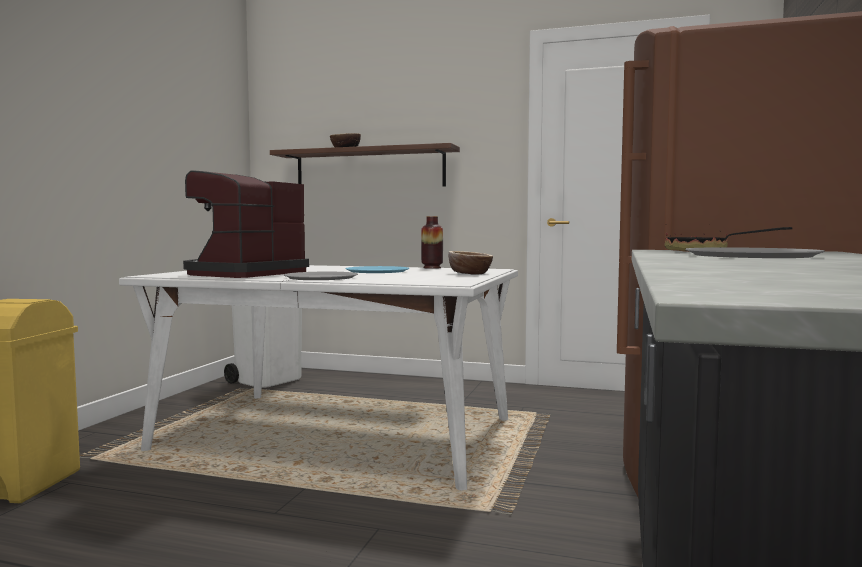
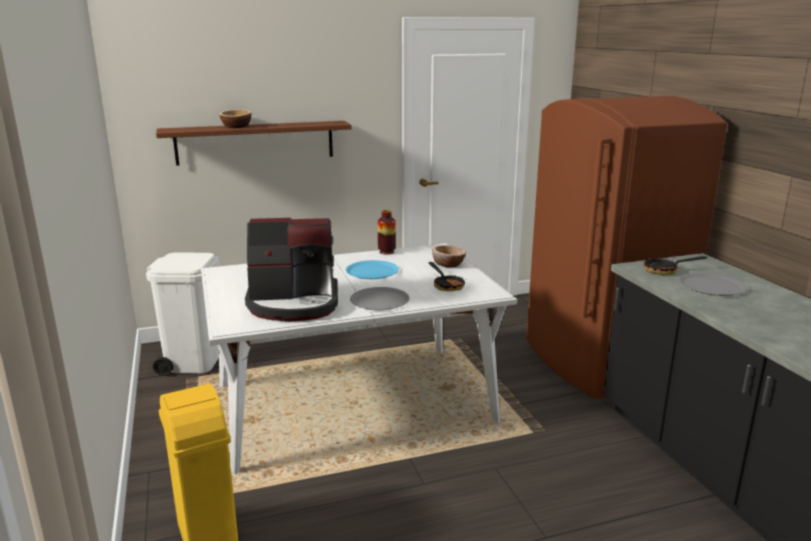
camera: 35 degrees left, 15 degrees up
coffee machine [183,170,309,278] -> coffee machine turned 90 degrees counterclockwise [245,218,338,321]
none -> frying pan [429,262,465,291]

